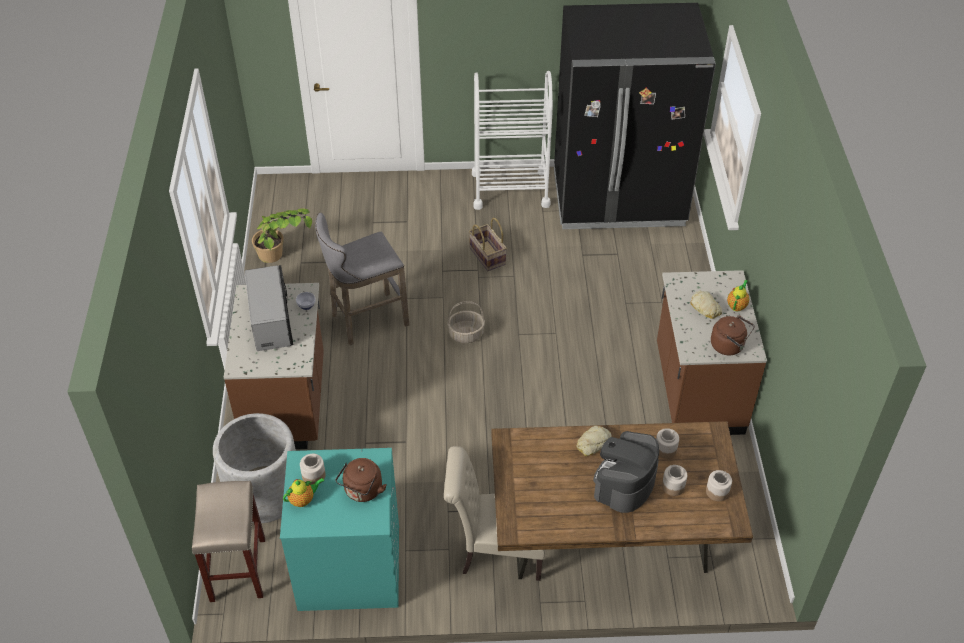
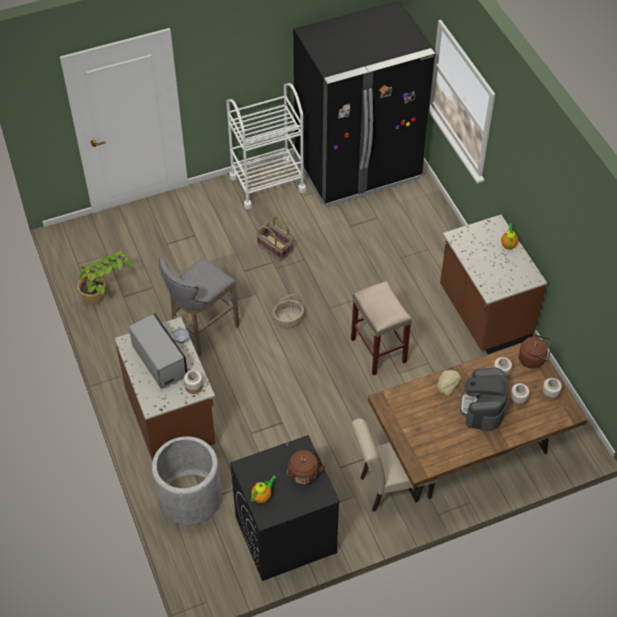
camera: 20 degrees left, 5 degrees up
beige stool [192,481,265,602] -> beige stool moved to [351,281,412,376]
turquoise washing machine [280,448,399,611] -> black washing machine [230,435,340,581]
jar [300,454,326,485] -> jar moved to [184,370,203,394]
bread [690,291,722,319] -> none
brown kettle [711,315,755,355] -> brown kettle moved to [518,334,552,369]

